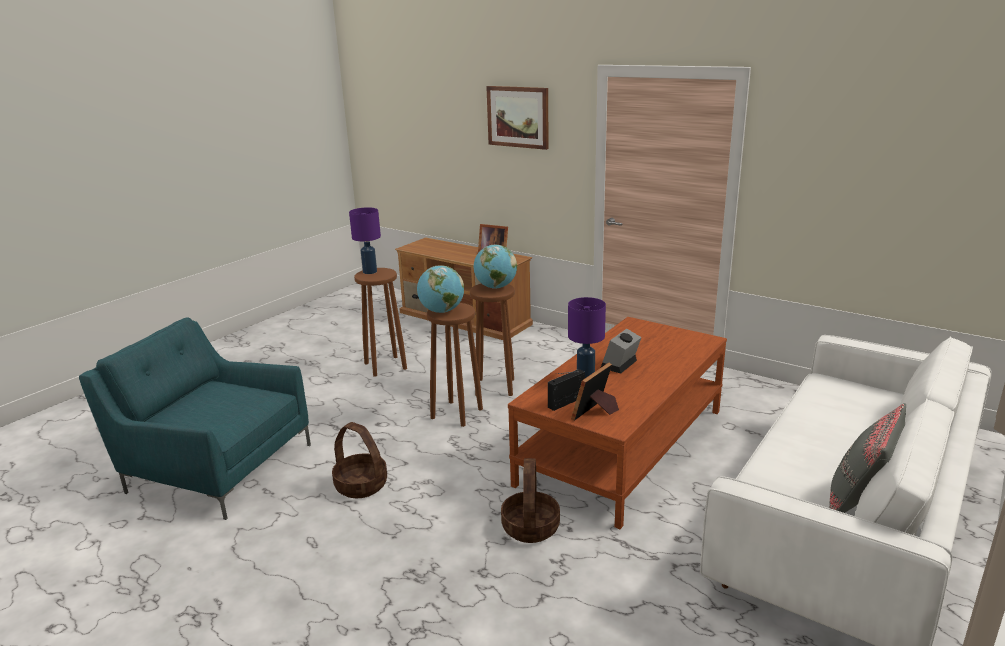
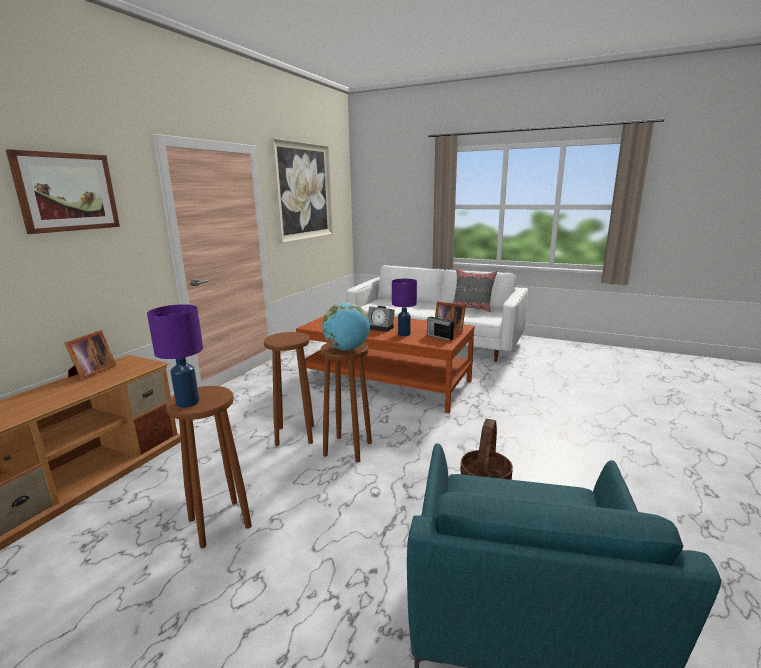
camera: 100 degrees left, 5 degrees down
globe [474,245,517,289] -> none
basket [501,458,560,543] -> none
none -> picture [270,138,333,243]

